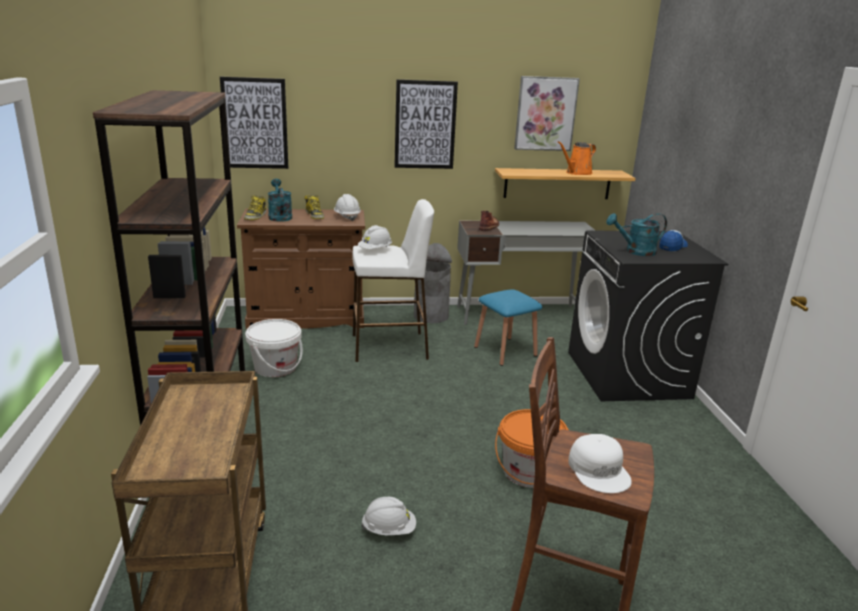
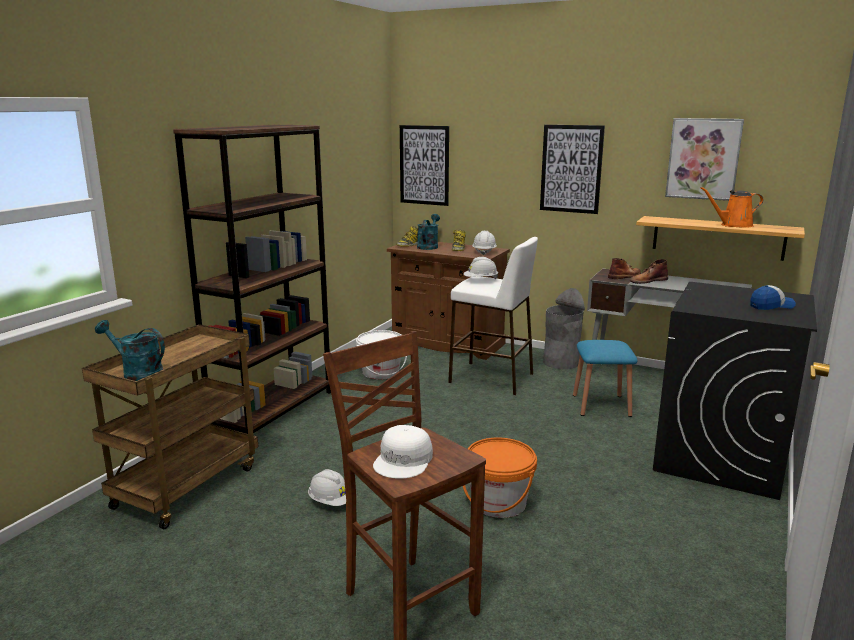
camera: 35 degrees right, 5 degrees down
turquoise watering can [606,213,667,256] -> turquoise watering can moved to [95,320,165,381]
none -> brown boot [630,259,668,284]

